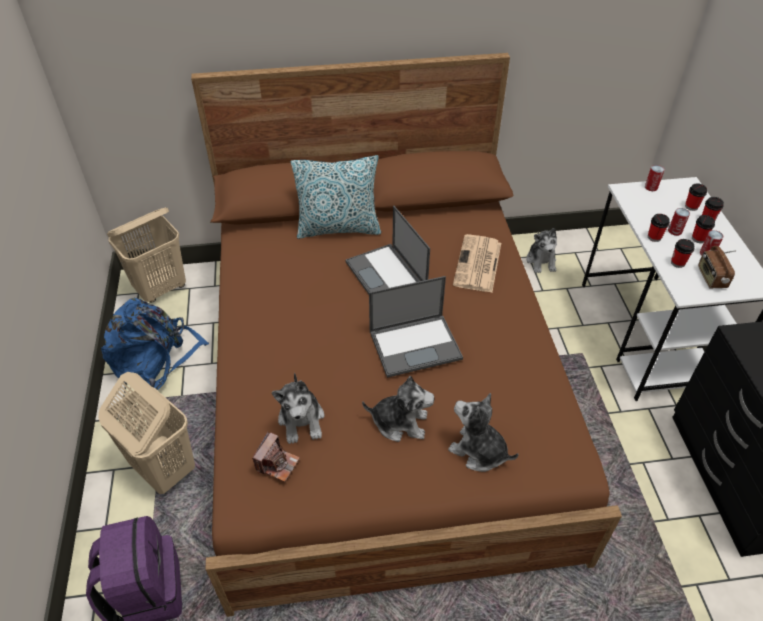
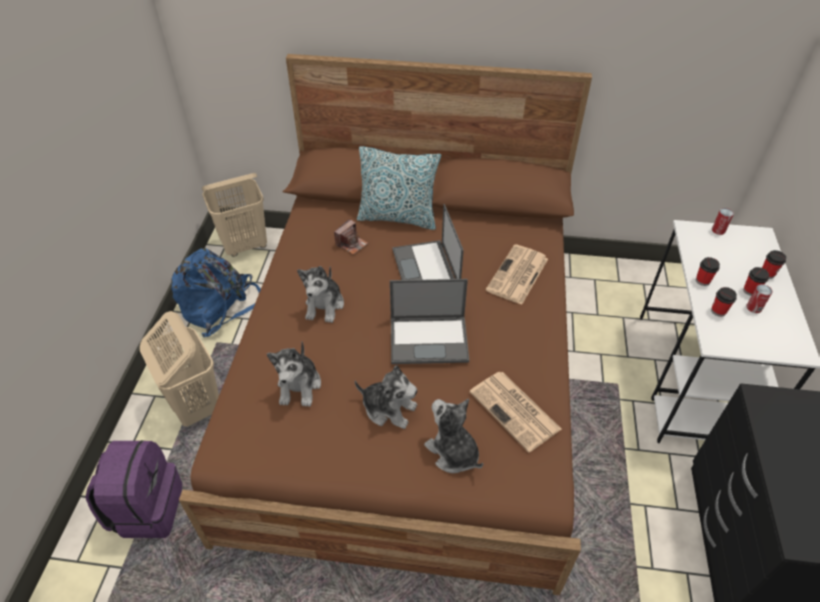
camera: 15 degrees right, 0 degrees up
camera [252,432,300,482] -> camera moved to [334,220,368,255]
plush toy [527,228,557,273] -> plush toy moved to [297,266,344,323]
can [668,208,690,236] -> none
cup [685,183,707,211] -> none
radio [698,246,736,288] -> none
none -> newspaper [469,372,561,453]

